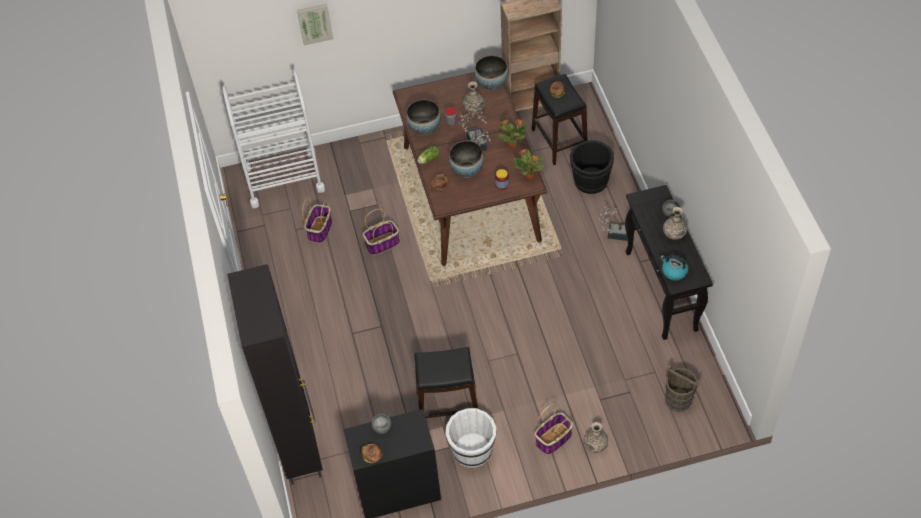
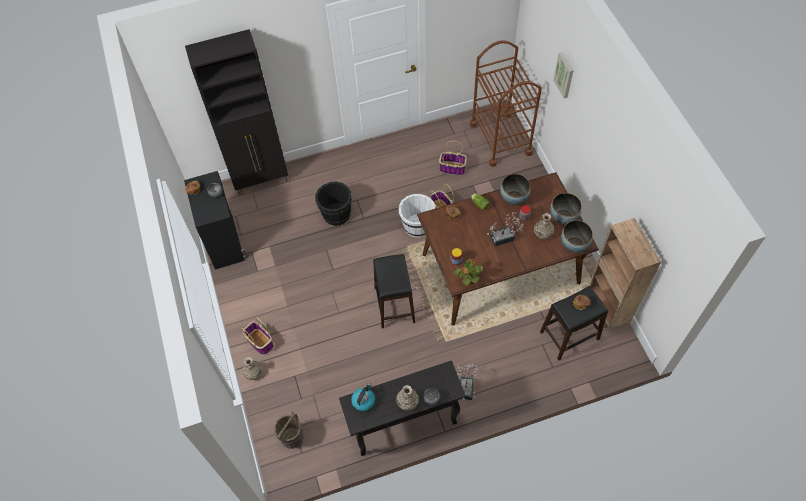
camera: 85 degrees right, 5 degrees up
white cart [222,70,325,208] -> brown cart [470,40,542,167]
black stool [414,347,478,418] -> black stool moved to [373,254,415,328]
white bucket [446,408,496,468] -> white bucket moved to [399,194,435,238]
bowl [449,141,484,178] -> bowl moved to [550,193,582,224]
potted plant [498,119,527,148] -> none
black bucket [570,140,614,194] -> black bucket moved to [315,182,352,226]

